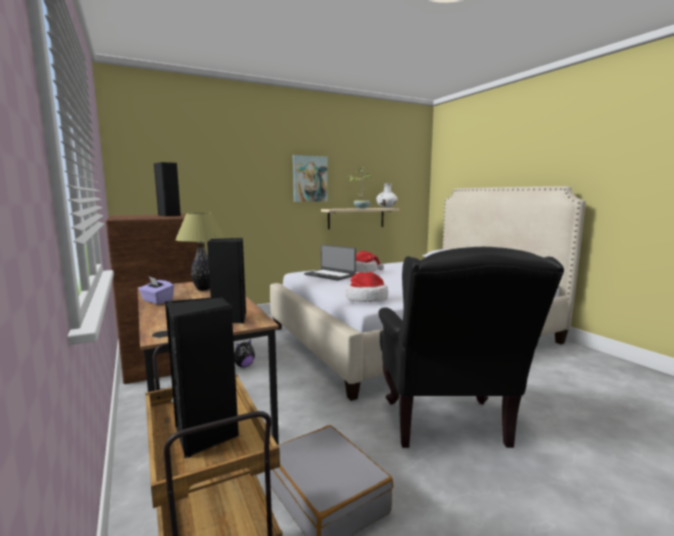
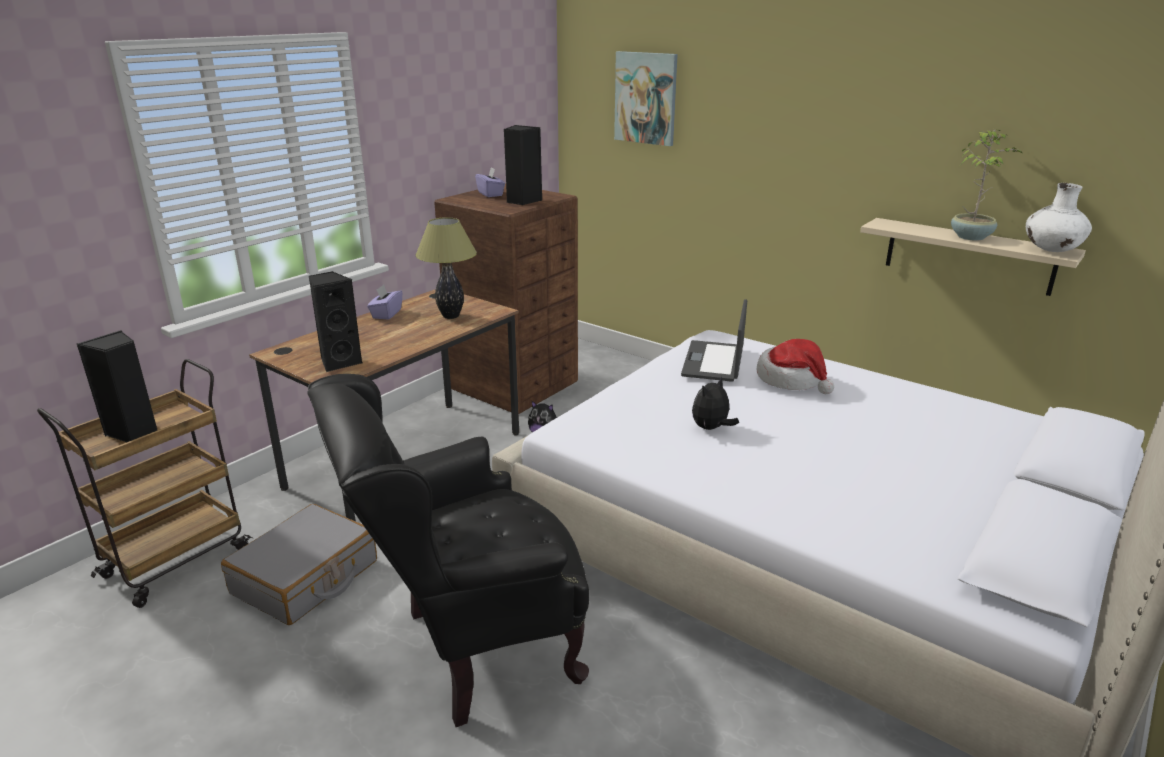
camera: 65 degrees right, 15 degrees up
picture [293,155,328,202] -> picture moved to [614,51,678,146]
hat [346,272,388,302] -> none
none -> purple tissue box [475,168,505,197]
none -> plush toy [692,376,739,430]

